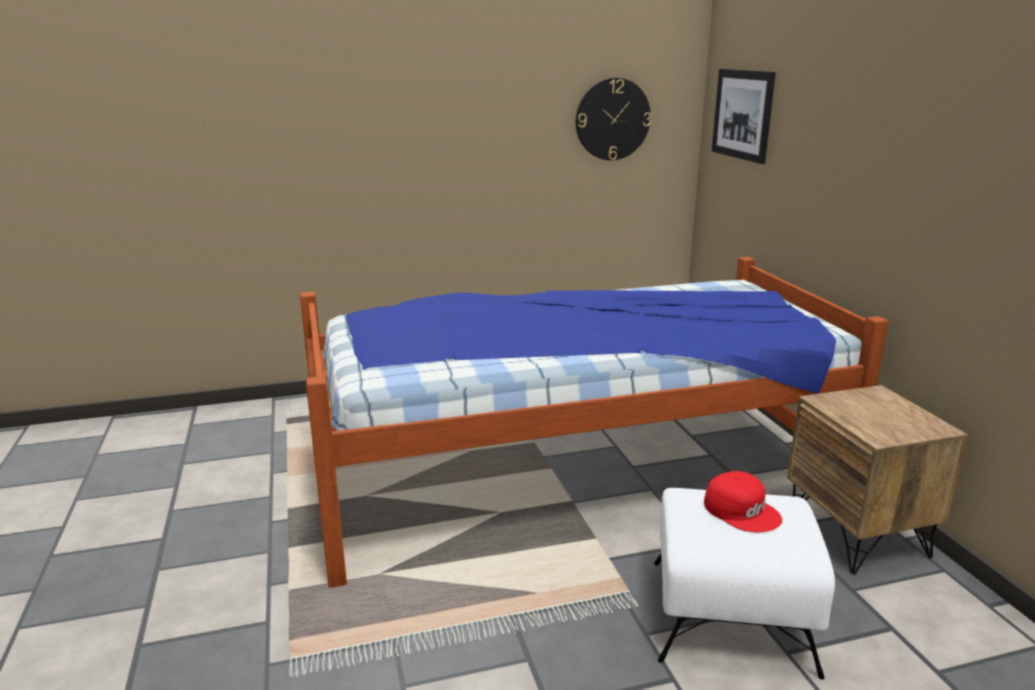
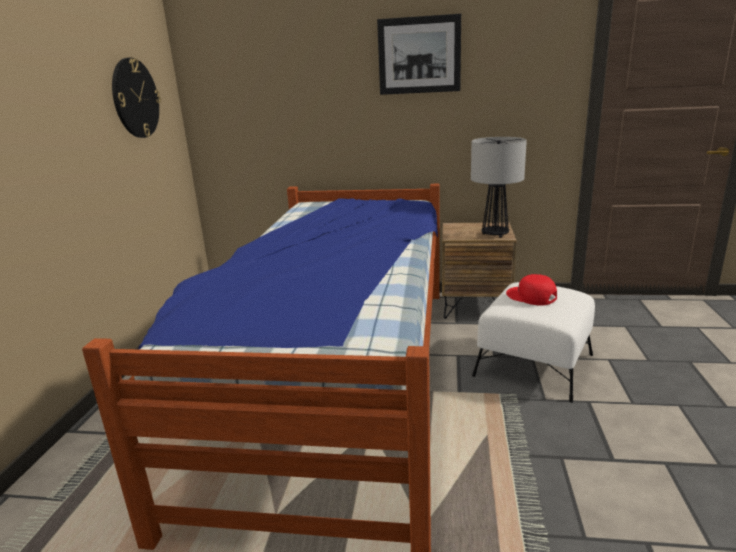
camera: 65 degrees left, 0 degrees up
red cap [704,471,782,532] -> red cap turned 120 degrees counterclockwise [506,274,557,305]
picture [712,69,776,164] -> picture moved to [377,14,461,95]
none -> table lamp [471,137,527,238]

